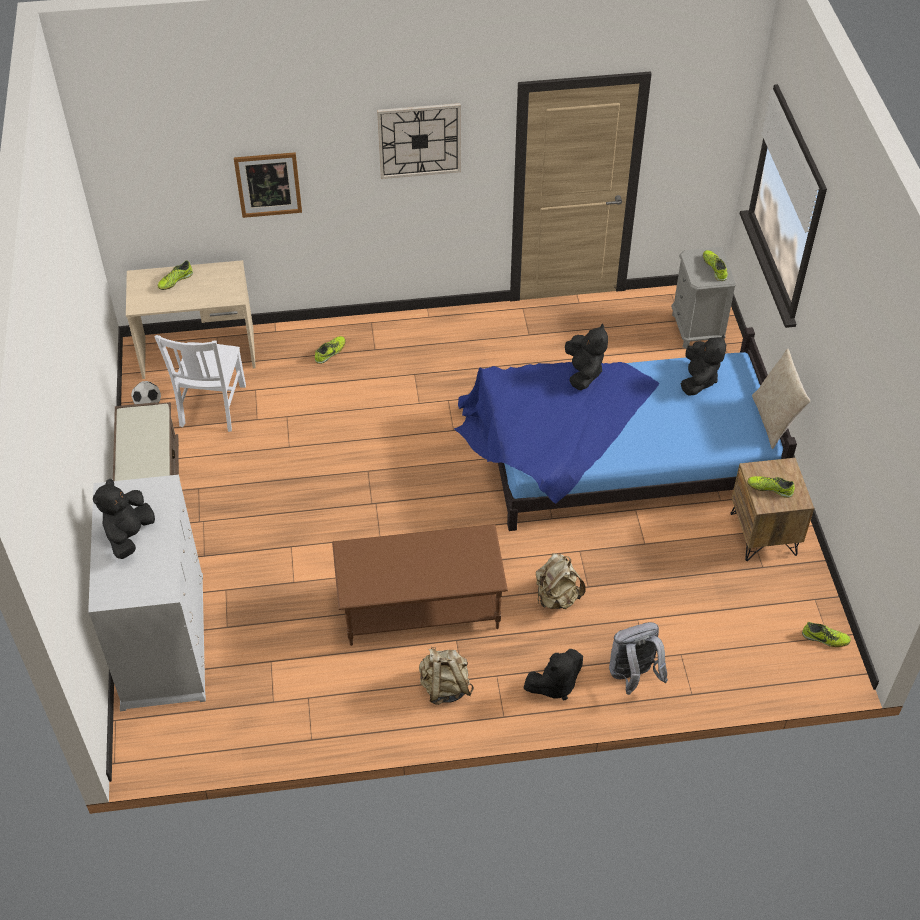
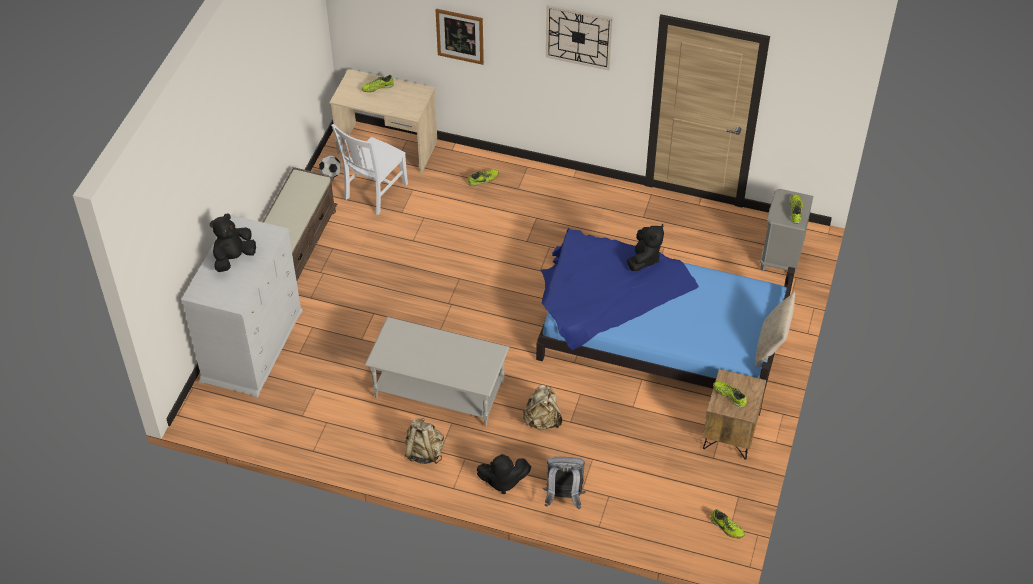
camera: 25 degrees right, 0 degrees up
brown coffee table [332,524,508,646] -> grey coffee table [365,317,509,426]
black plush toy [681,335,726,396] -> none

